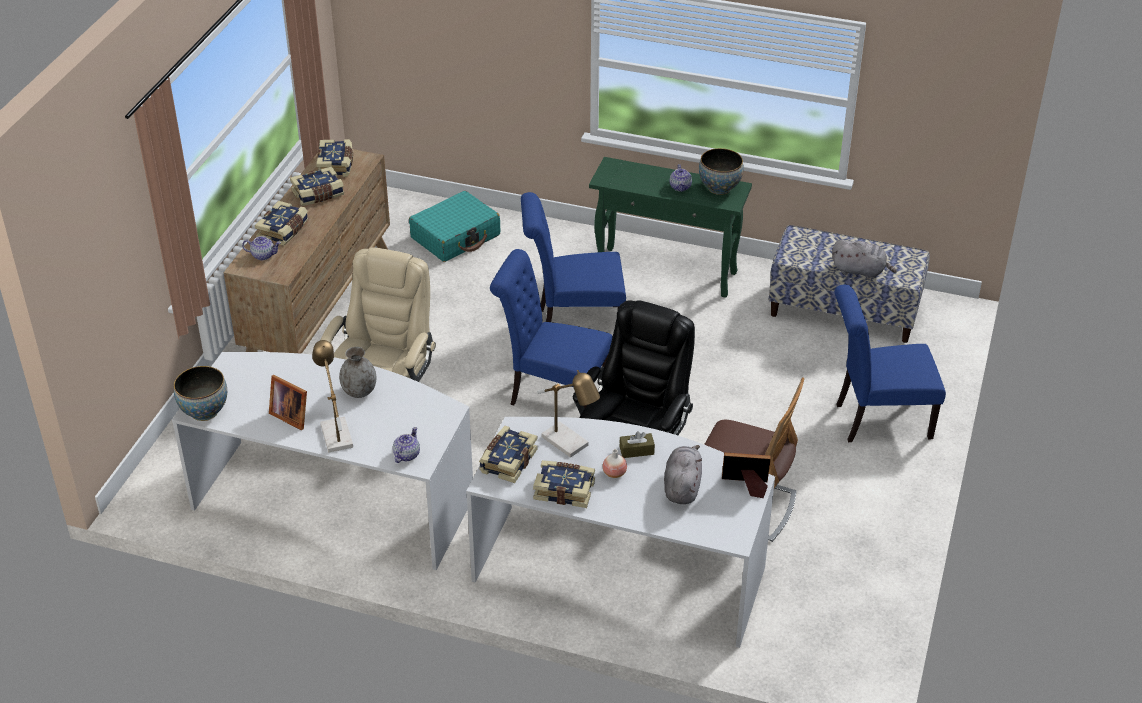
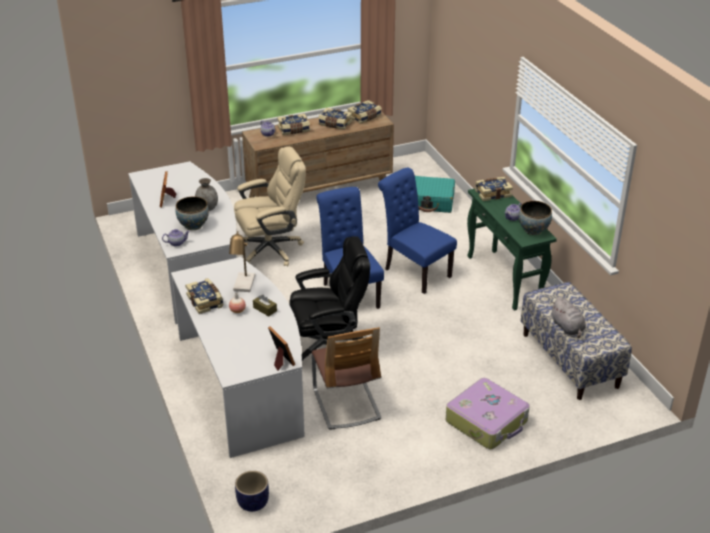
camera: 50 degrees right, 5 degrees down
bowl [174,366,227,421] -> bowl moved to [176,197,209,230]
table lamp [312,340,353,453] -> none
book [479,426,538,483] -> book moved to [475,177,513,201]
grey plush toy [664,445,702,504] -> none
blue chair [834,285,946,442] -> suitcase [446,378,530,449]
none -> planter [235,471,269,512]

